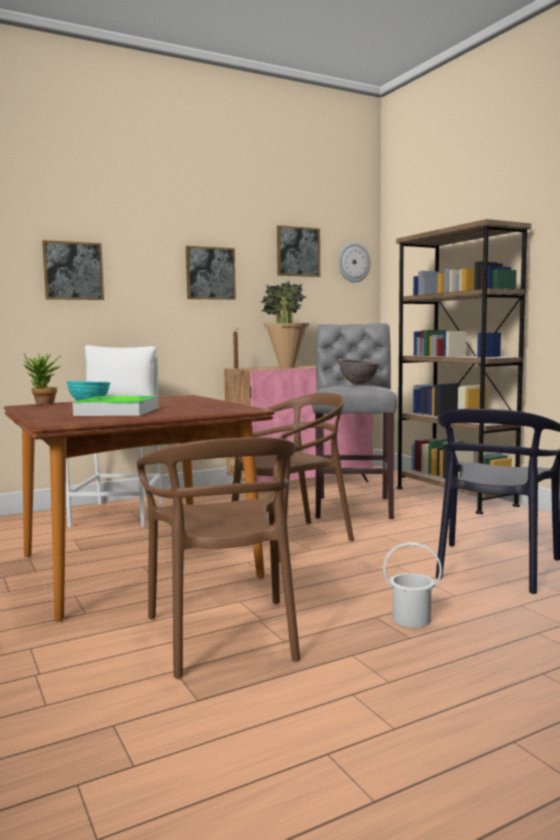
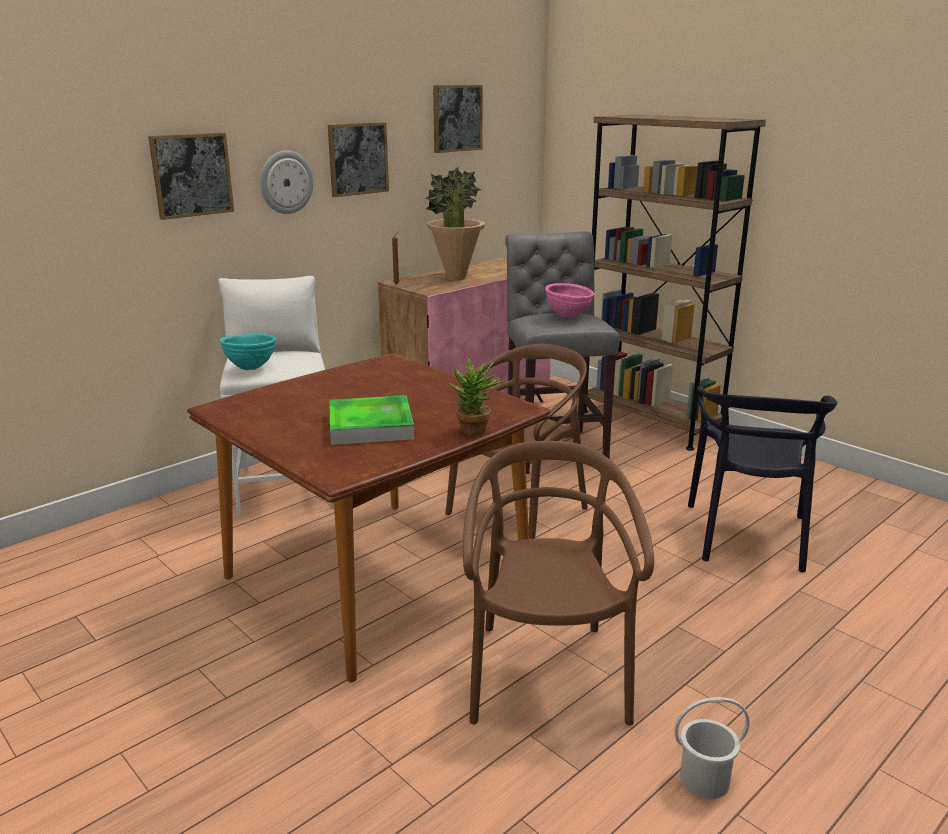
camera: 15 degrees left, 15 degrees up
potted plant [23,354,61,405] -> potted plant moved to [448,358,503,436]
brown chair [137,437,300,679] -> brown chair turned 150 degrees counterclockwise [463,441,654,726]
wall clock [338,243,370,283] -> wall clock moved to [260,151,314,214]
brown bowl [338,359,379,385] -> pink bowl [545,283,594,318]
white bucket [383,542,442,628] -> white bucket moved to [674,697,750,799]

